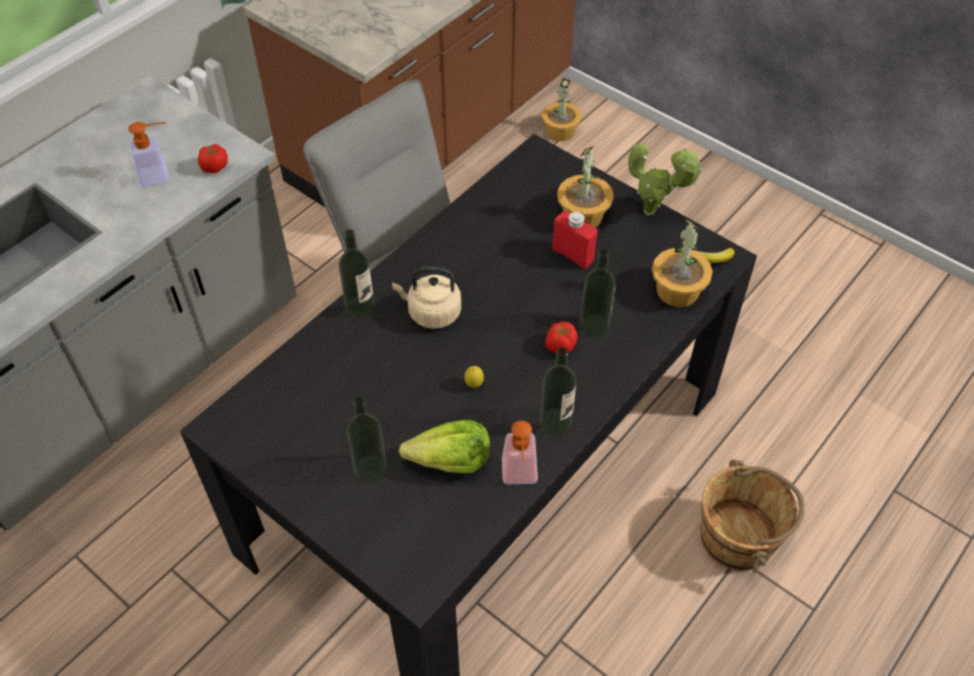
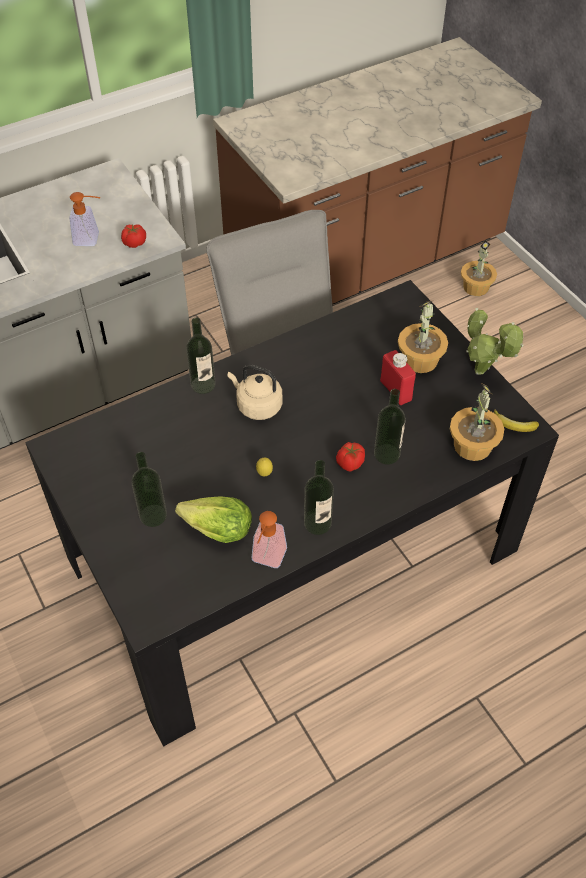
camera: 20 degrees right, 0 degrees up
brown bucket [700,460,805,573] -> none

